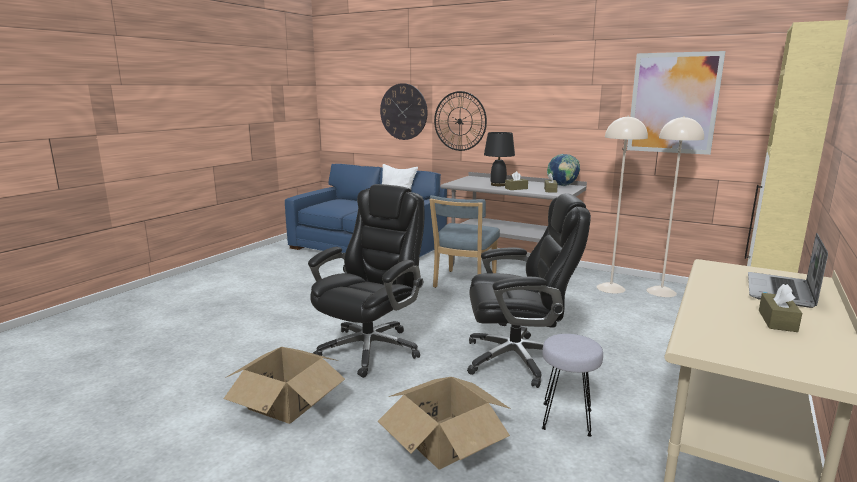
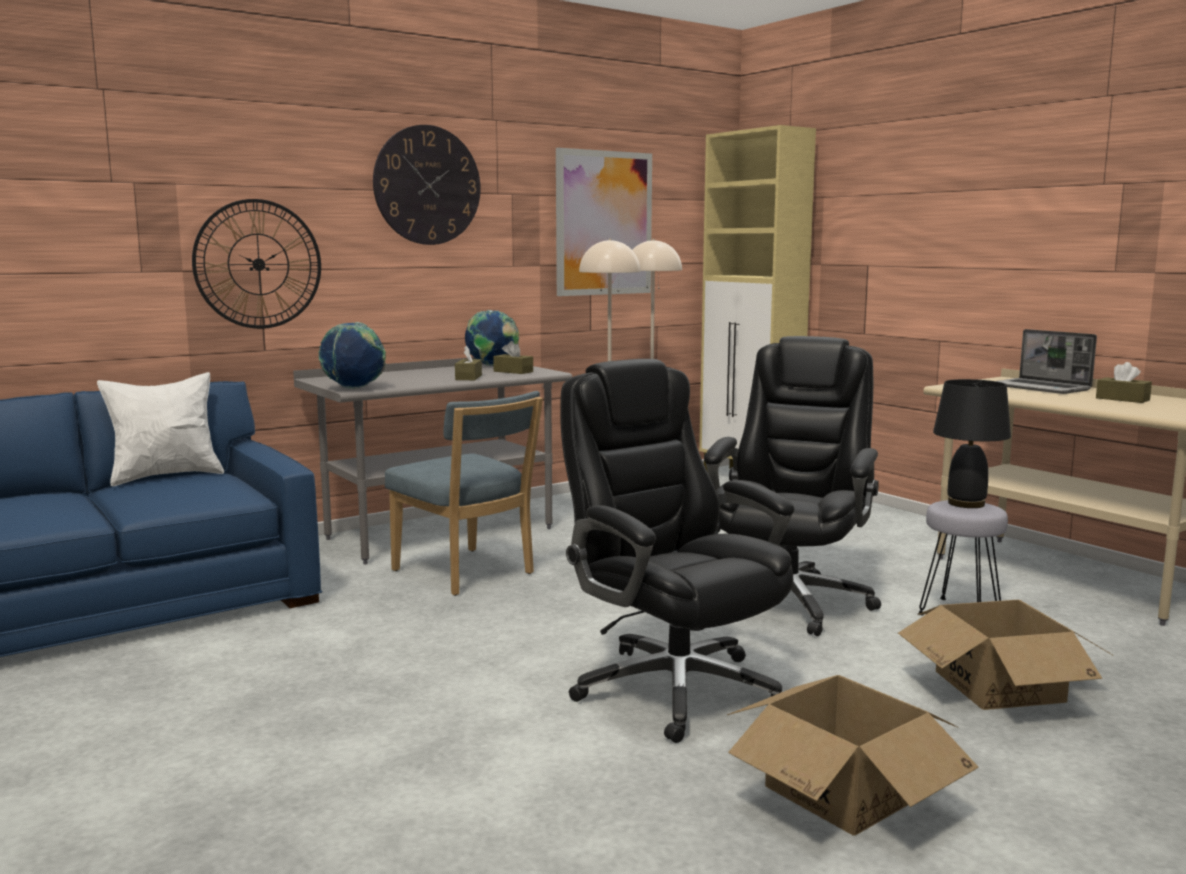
camera: 65 degrees left, 5 degrees down
wall clock [380,83,428,140] -> wall clock moved to [373,125,481,245]
black table lamp [484,132,515,186] -> black table lamp moved to [933,379,1011,508]
none -> globe [319,322,386,389]

